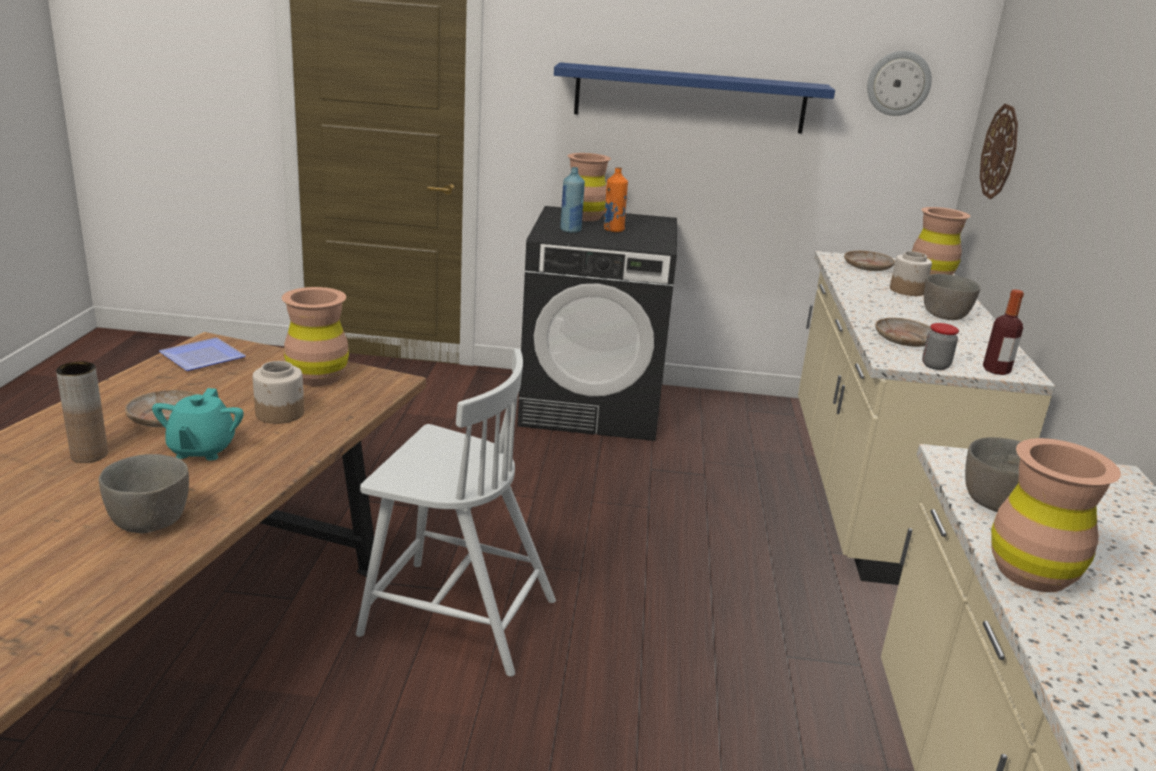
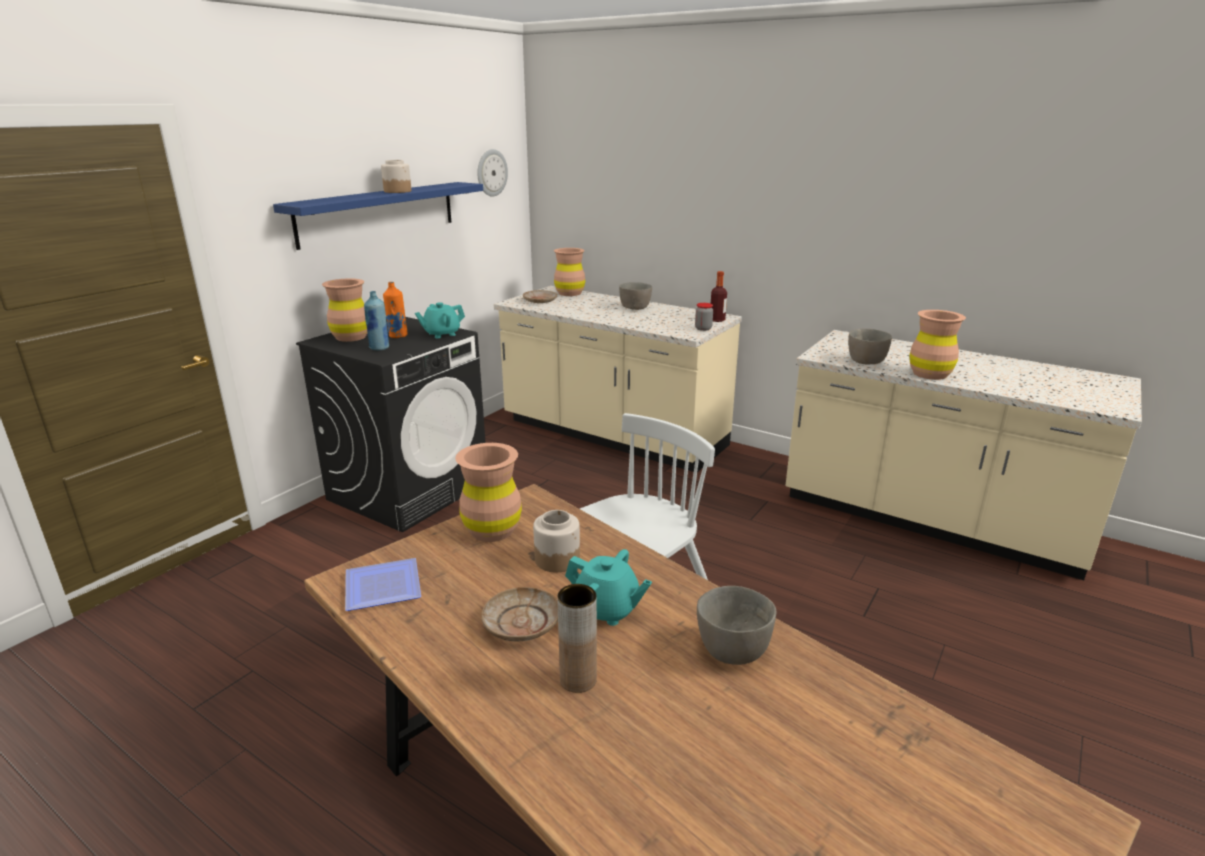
camera: 60 degrees left, 0 degrees up
beige plate [875,318,932,347] -> none
jar [890,251,932,296] -> jar moved to [381,160,411,193]
wall clock [980,104,1018,199] -> none
none -> turquoise teapot [415,302,465,338]

